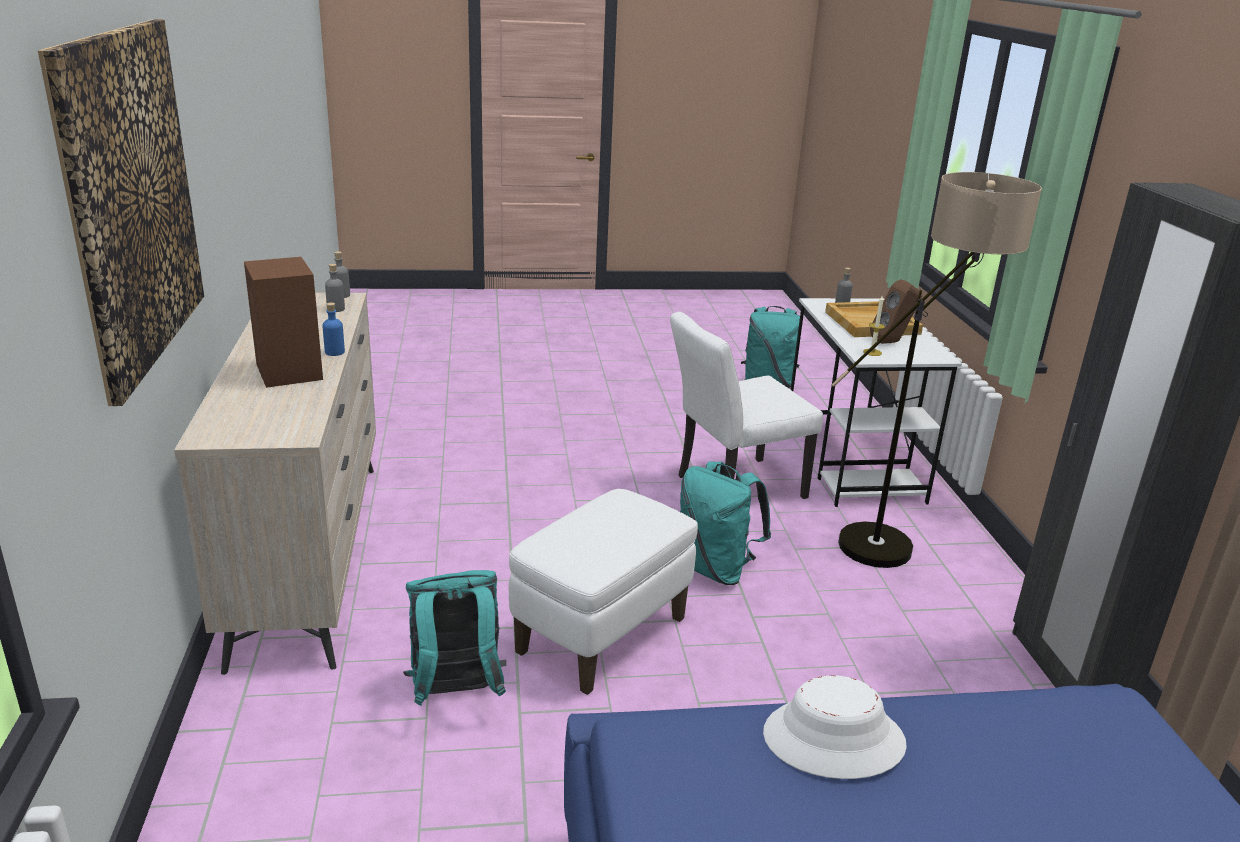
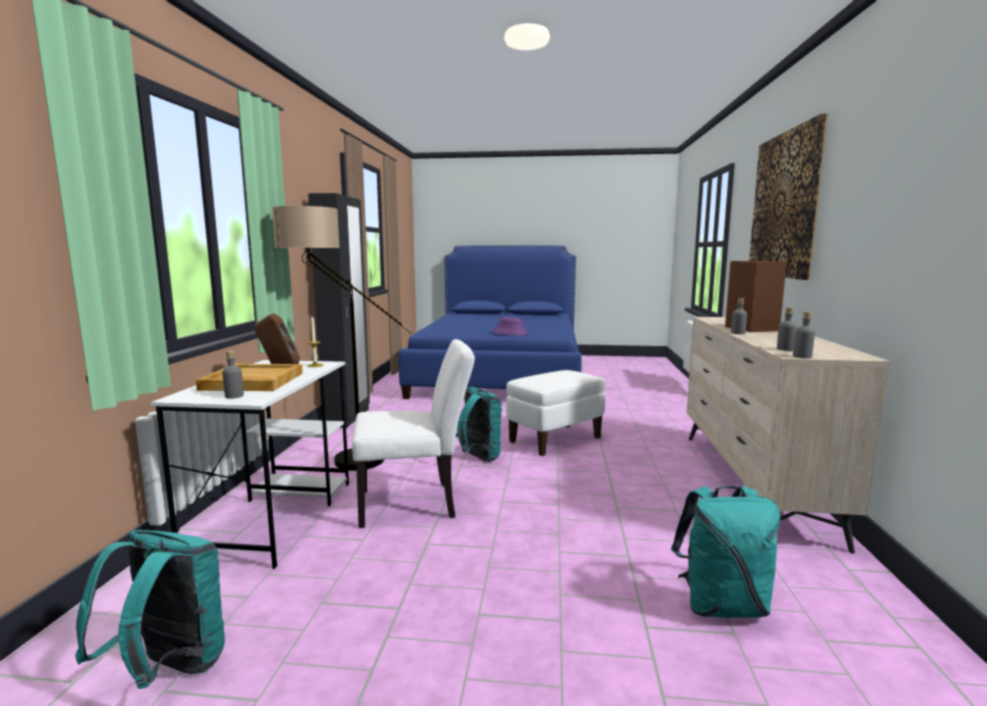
camera: 165 degrees left, 15 degrees down
blue bottle [323,302,345,356] -> grey bottle [731,298,747,334]
turquoise backpack [403,570,506,706] -> turquoise backpack moved to [671,486,780,618]
white hat [763,675,907,779] -> purple hat [492,317,529,335]

